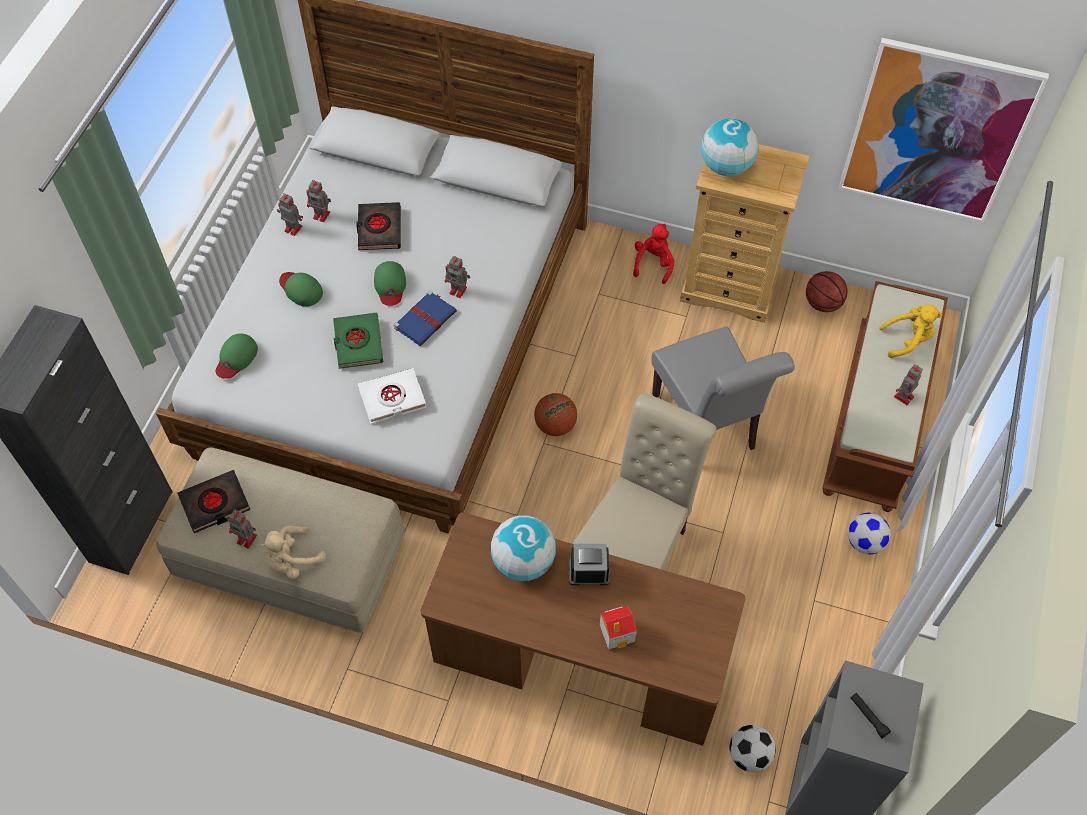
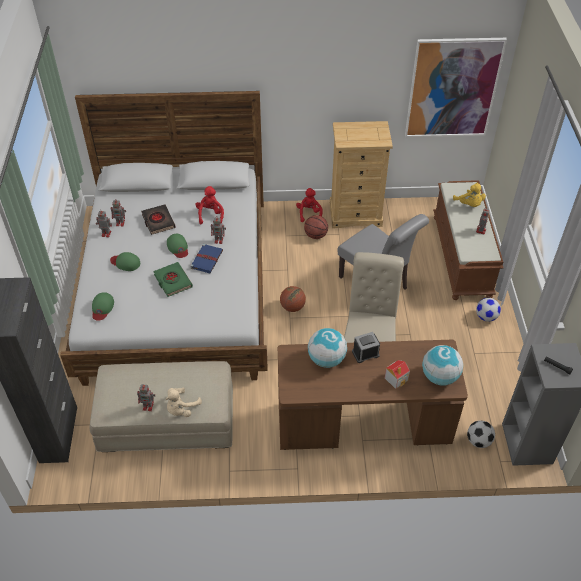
camera: 20 degrees left, 10 degrees down
black book [177,470,250,533] -> none
white book [358,368,427,424] -> none
globe [701,118,758,176] -> globe moved to [422,345,463,386]
basketball [806,271,848,312] -> basketball moved to [304,215,328,239]
yellow plush toy [879,305,942,358] -> yellow plush toy turned 90 degrees clockwise [453,183,486,207]
none -> red plush toy [195,186,224,225]

